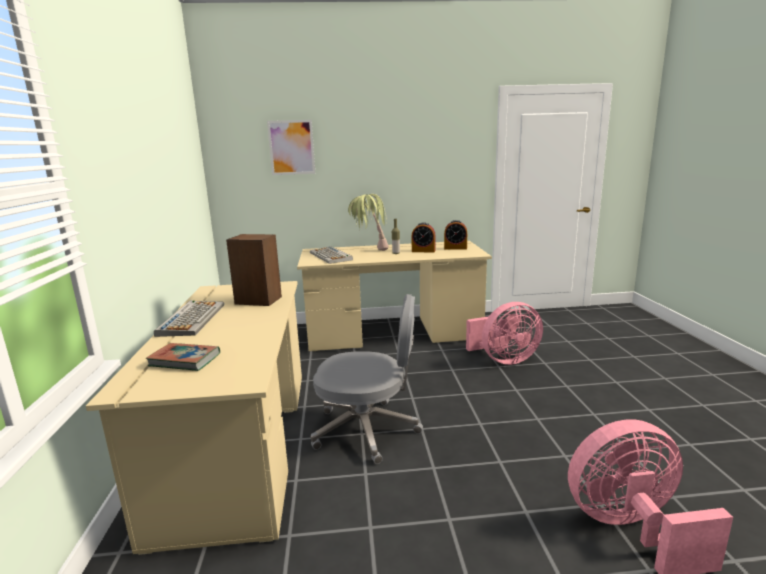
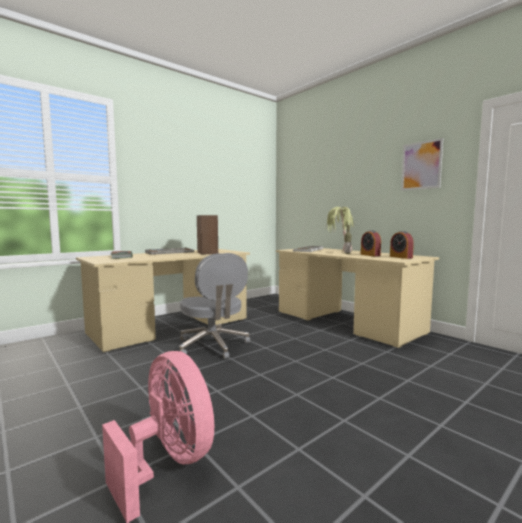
camera: 55 degrees right, 10 degrees down
picture [267,120,315,175] -> picture moved to [401,138,443,191]
pink fan [466,302,543,365] -> none

